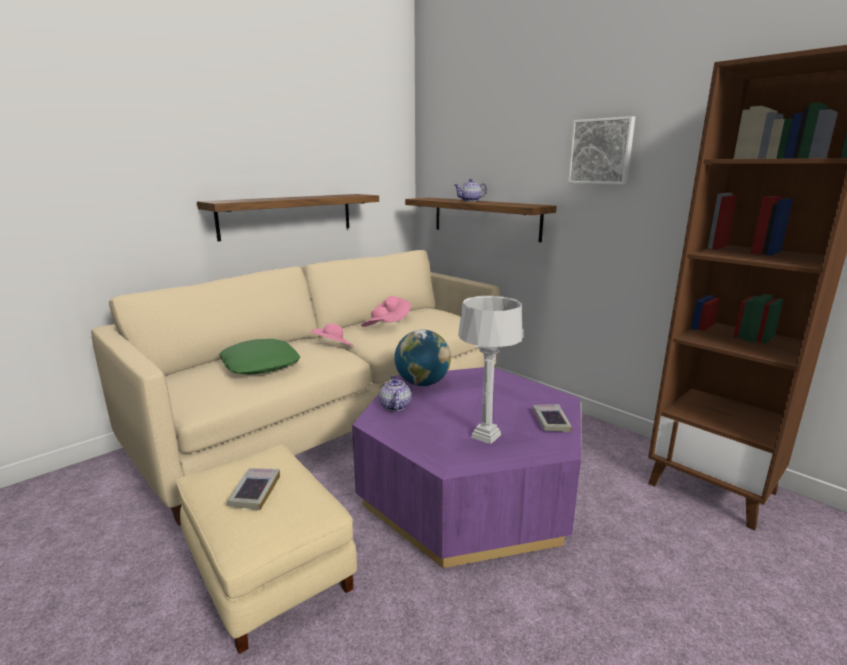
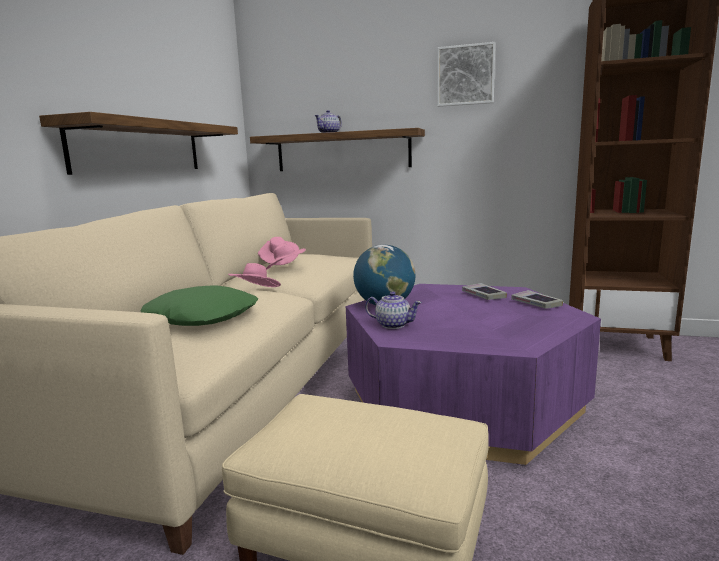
camera: 30 degrees left, 5 degrees down
book [227,468,280,510] -> book moved to [462,283,507,300]
teapot [379,375,411,411] -> teapot turned 150 degrees clockwise [365,292,422,329]
grey table lamp [458,296,523,444] -> none

